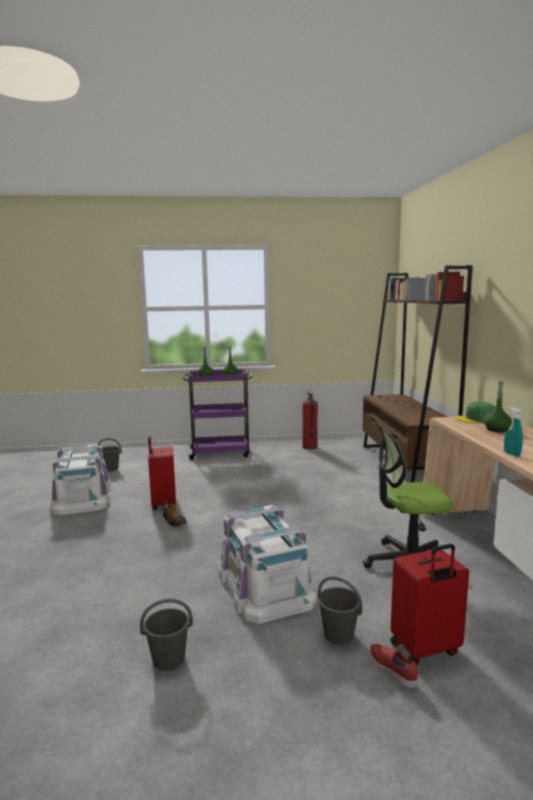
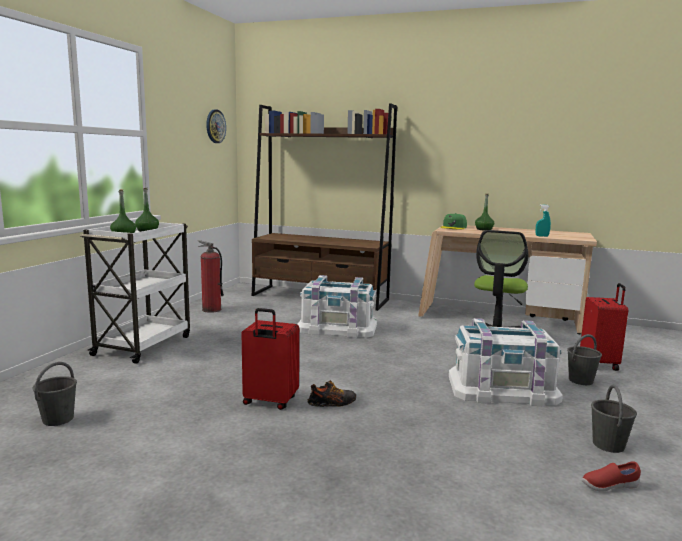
camera: 65 degrees left, 0 degrees up
white storage box [51,444,111,515] -> white storage box moved to [297,275,377,338]
purple cart [183,369,253,460] -> white cart [80,222,190,364]
red shoe [370,644,418,688] -> red shoe moved to [582,461,641,492]
none -> wall clock [206,109,226,143]

